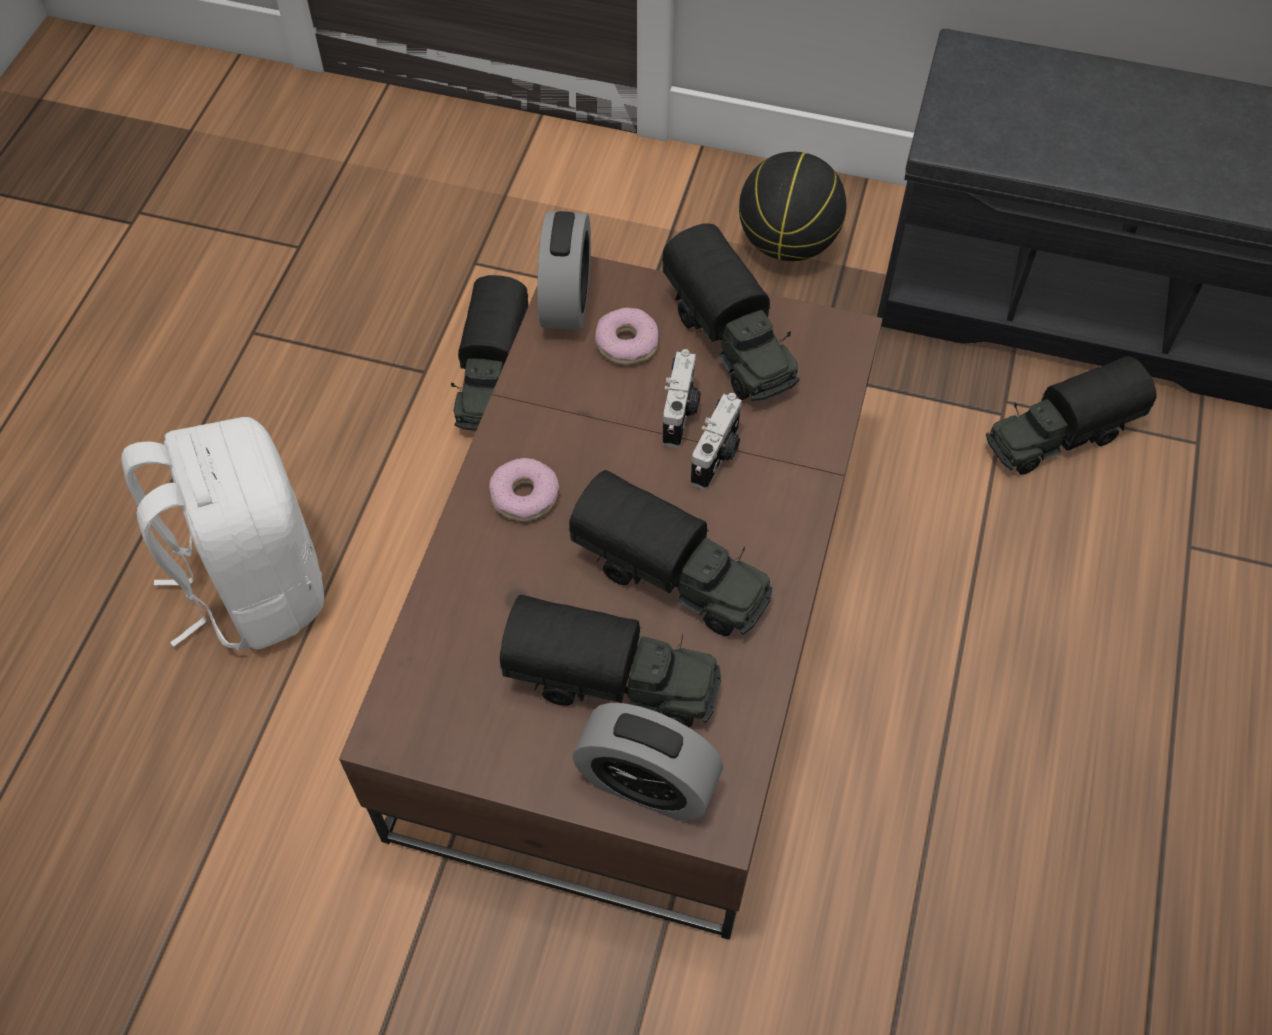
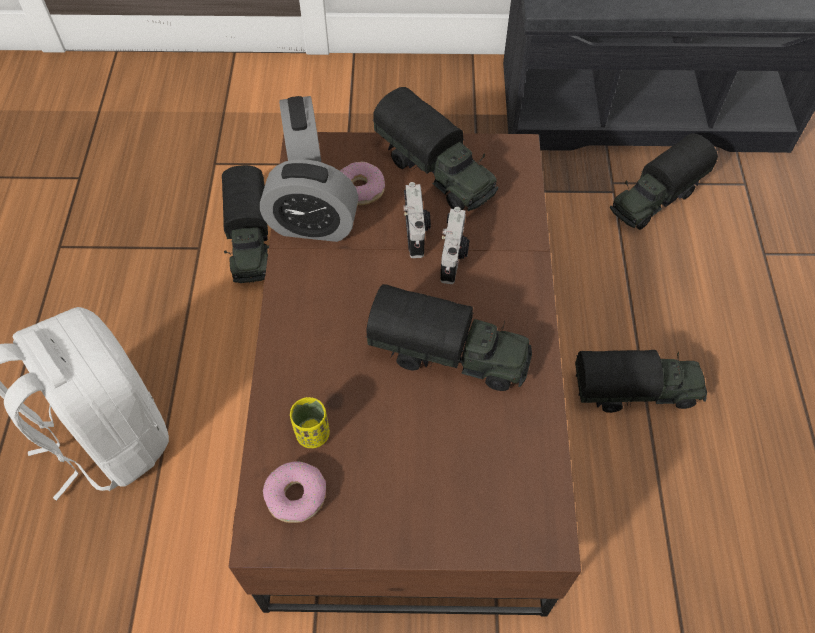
camera: 15 degrees left, 0 degrees up
donut [489,458,559,522] -> donut moved to [263,461,326,523]
toy truck [499,595,721,727] -> toy truck moved to [575,350,707,413]
alarm clock [572,703,723,821] -> alarm clock moved to [260,159,358,242]
basketball [739,152,846,261] -> none
none -> yellow cup [290,397,330,448]

